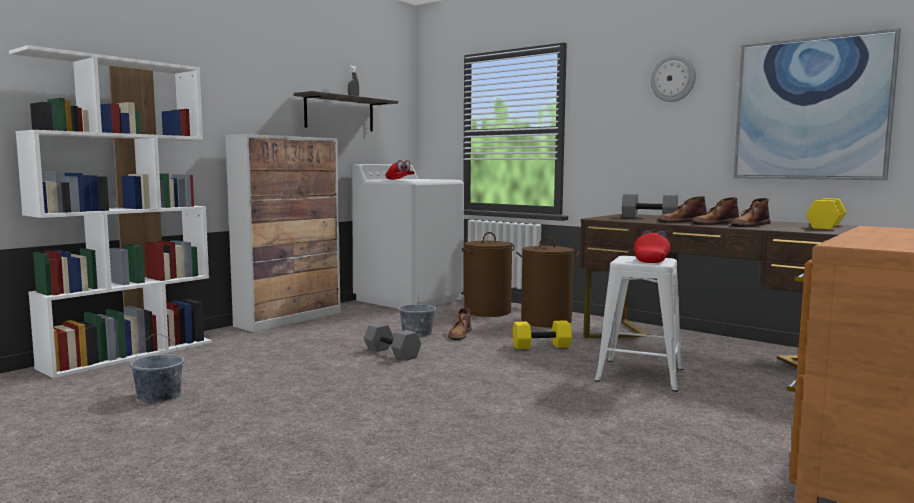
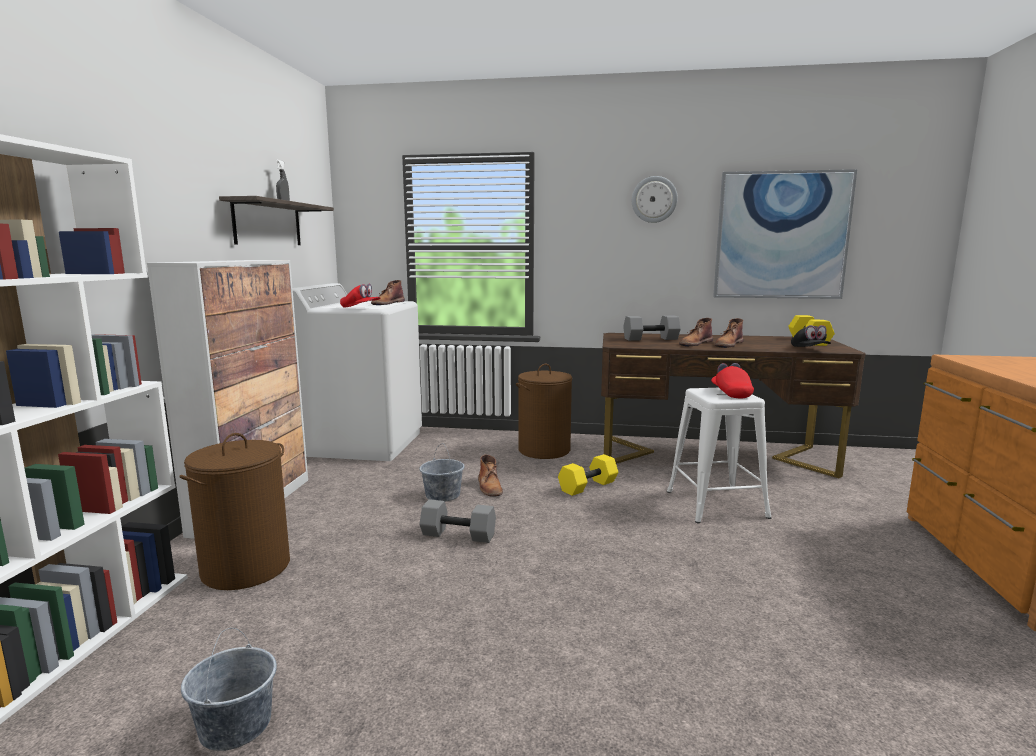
camera: 30 degrees left, 5 degrees up
brown laundry basket [462,232,515,317] -> brown laundry basket moved to [180,433,290,590]
brown boot [731,198,771,227] -> brown boot moved to [371,280,405,305]
none -> black cap [791,325,831,347]

